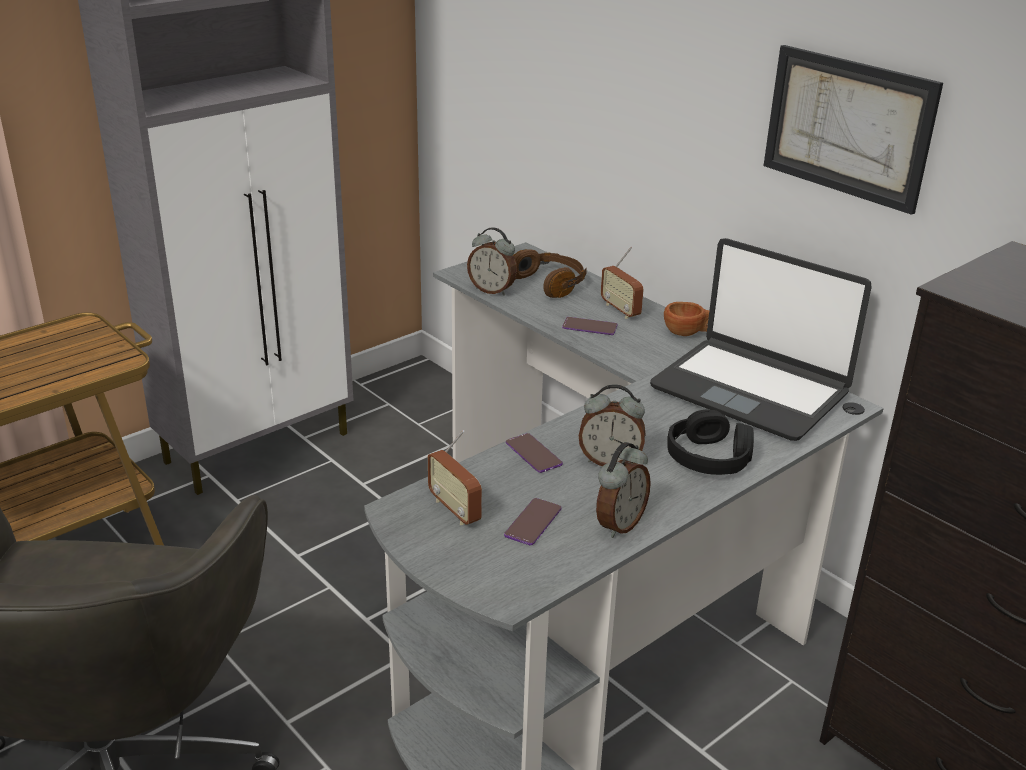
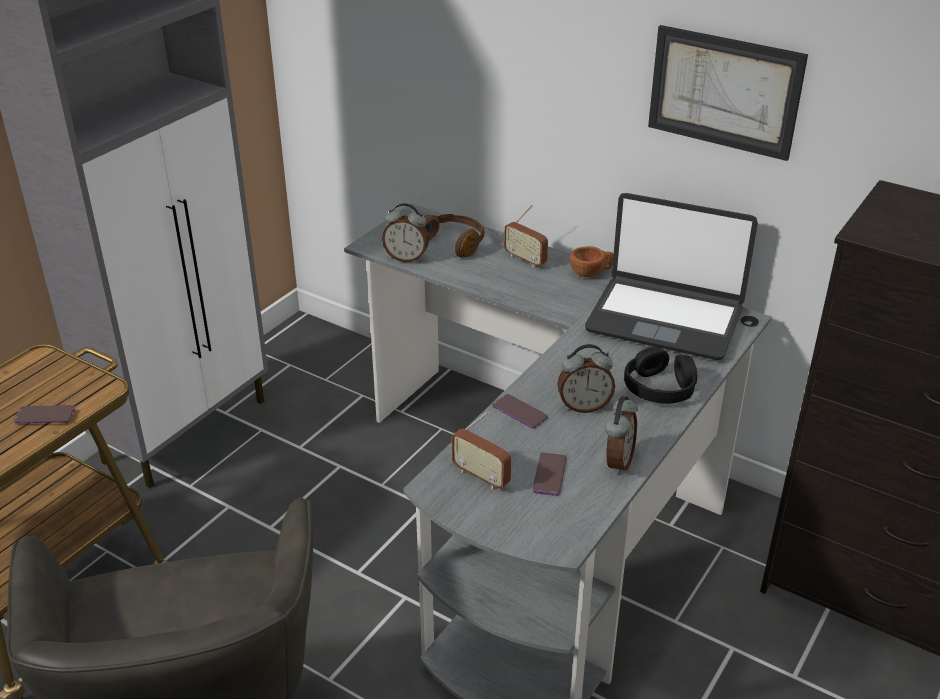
camera: 15 degrees left, 5 degrees up
phone [562,317,617,335] -> phone moved to [14,405,75,423]

